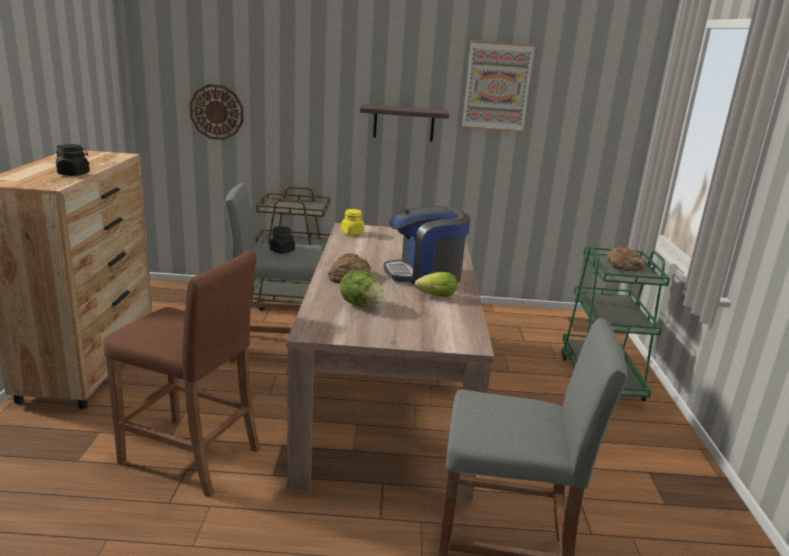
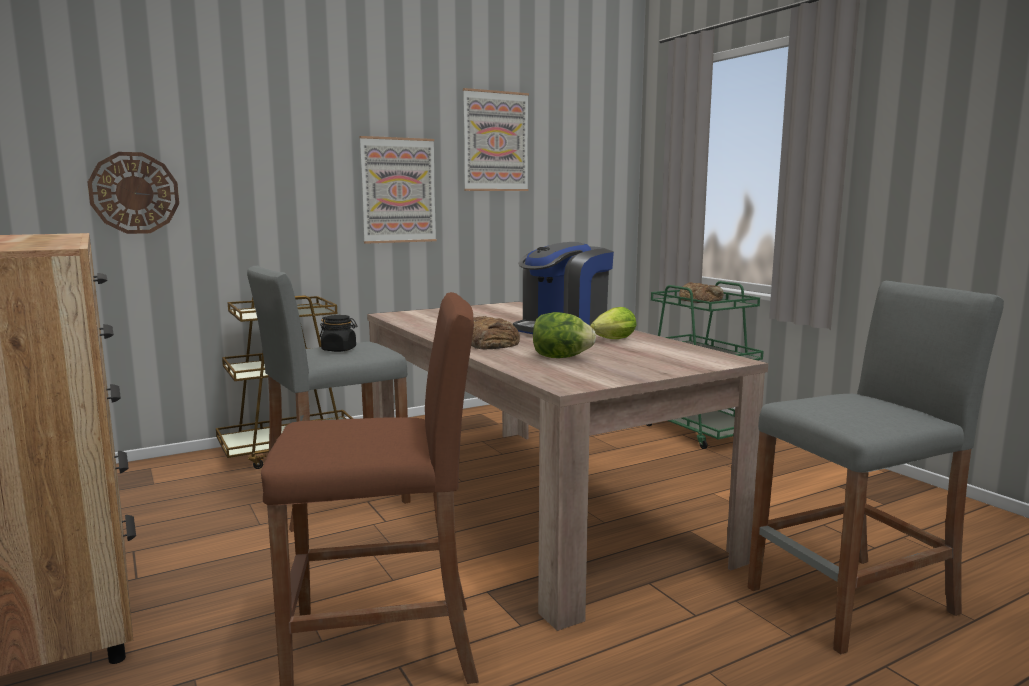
camera: 30 degrees left, 10 degrees down
black jar [56,144,90,176] -> none
yellow jar [341,209,365,235] -> none
shelf [360,104,449,142] -> picture [360,136,436,244]

